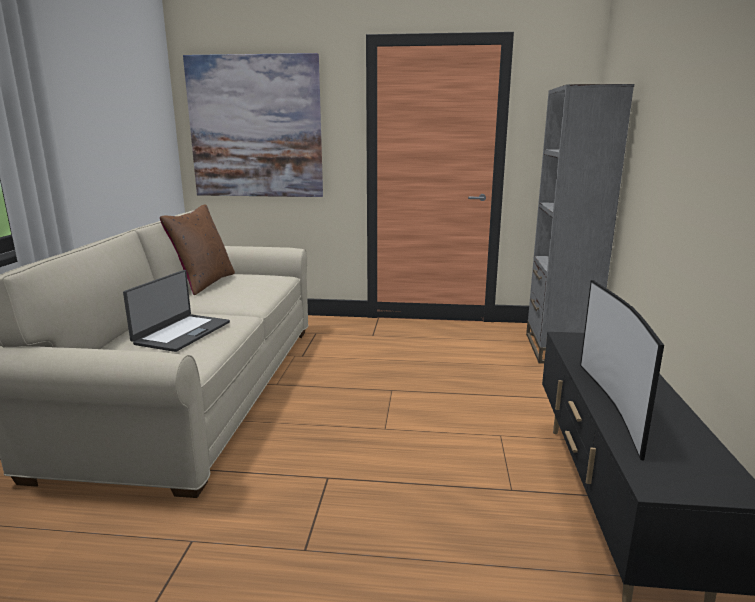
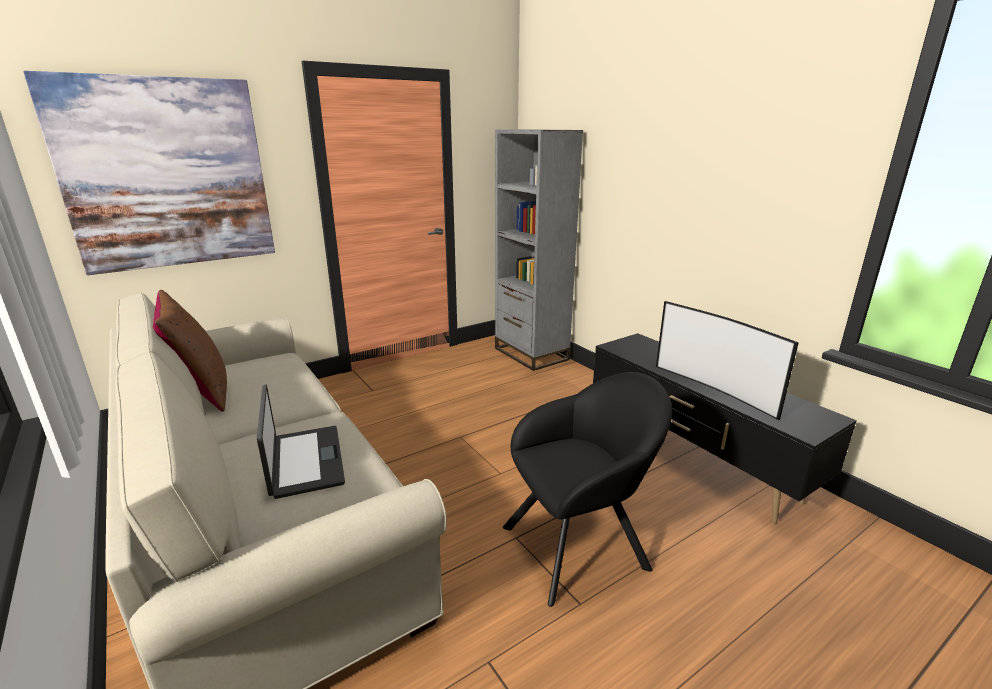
camera: 40 degrees left, 5 degrees up
none -> black armchair [503,372,672,607]

